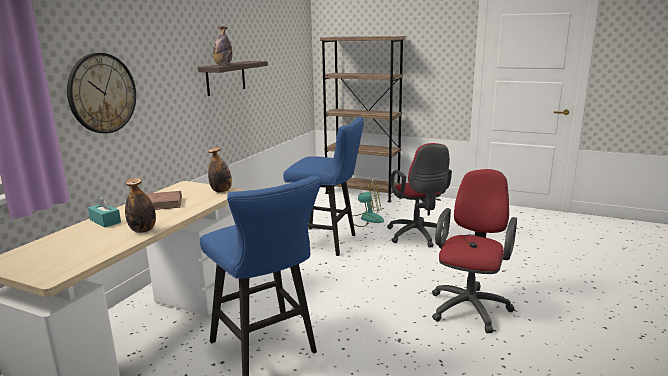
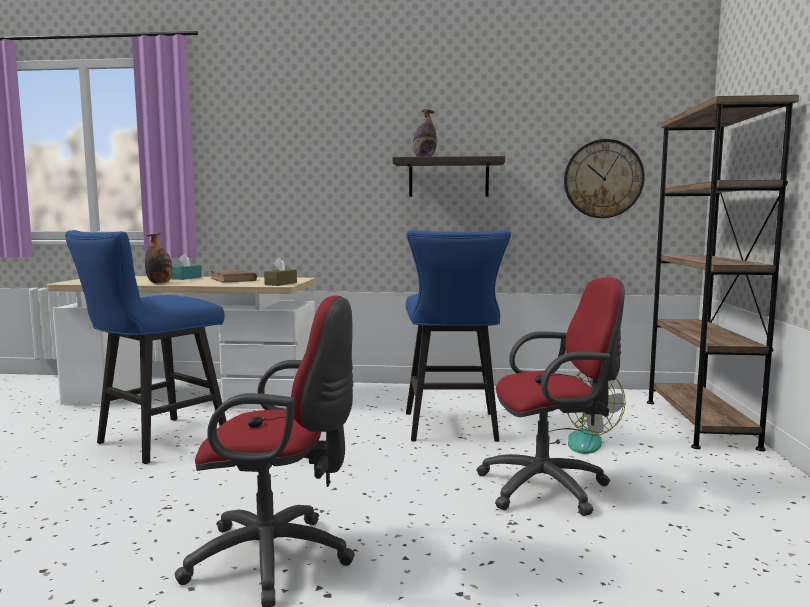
camera: 70 degrees right, 10 degrees down
wall clock [67,53,136,133] -> wall clock moved to [564,139,645,218]
bottle [208,147,232,193] -> brown tissue box [264,257,297,286]
red office chair [387,143,452,248] -> red office chair turned 150 degrees counterclockwise [476,277,625,516]

